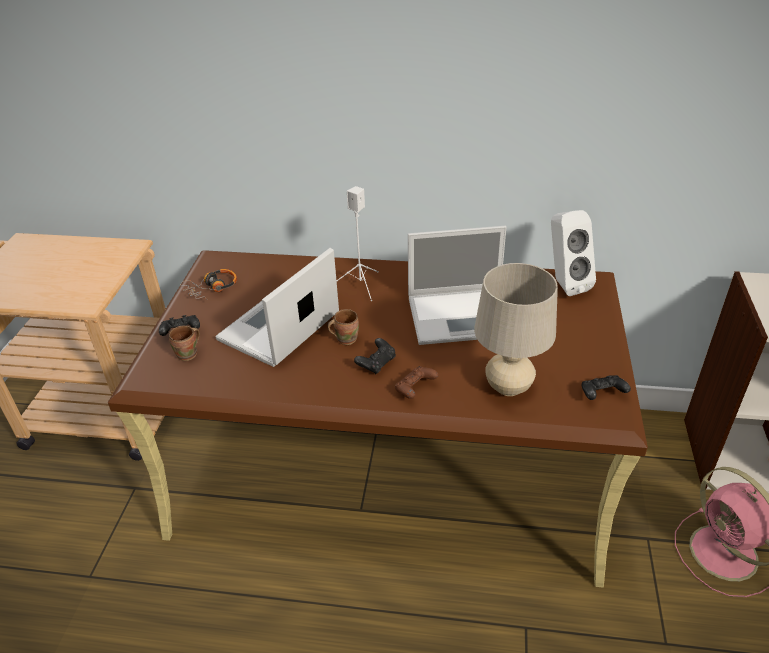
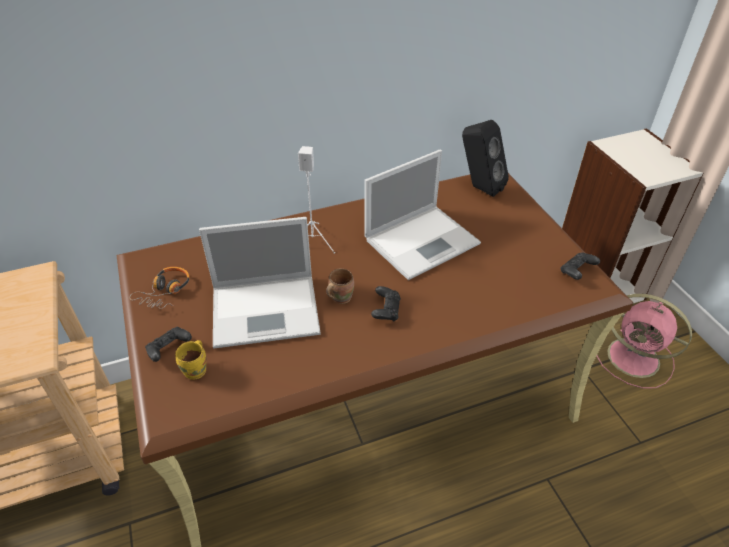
camera: 30 degrees left, 5 degrees up
brown mug [169,325,200,361] -> yellow mug [175,340,206,380]
laptop [215,248,339,367] -> laptop turned 105 degrees counterclockwise [199,217,321,348]
brown game controller [395,366,439,399] -> none
beige table lamp [474,263,558,396] -> none
white speaker [551,210,596,296] -> black speaker [462,120,509,197]

